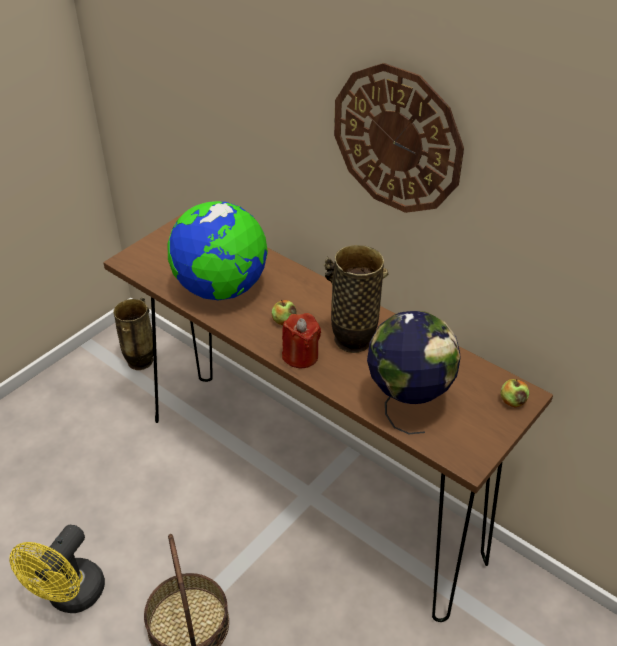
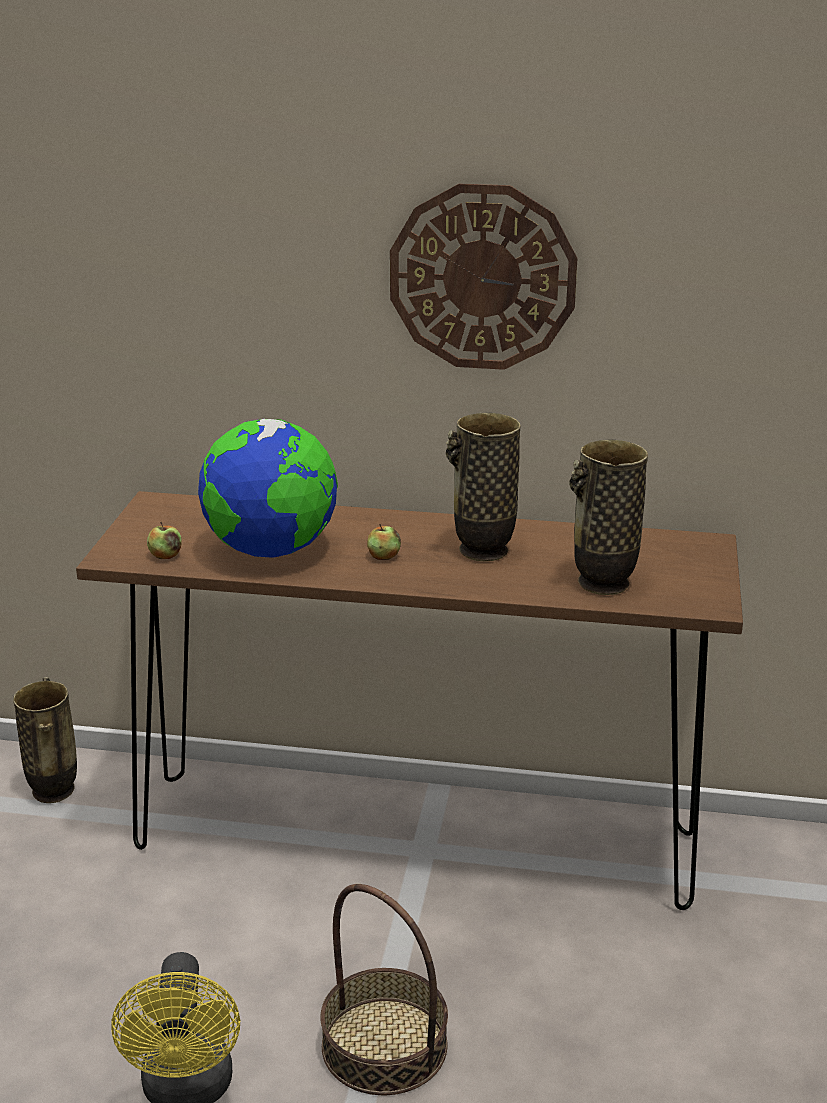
camera: 30 degrees left, 15 degrees down
red candle [282,313,321,368] -> none
globe [367,311,460,434] -> vase [569,440,648,595]
apple [501,379,529,407] -> apple moved to [147,522,182,559]

